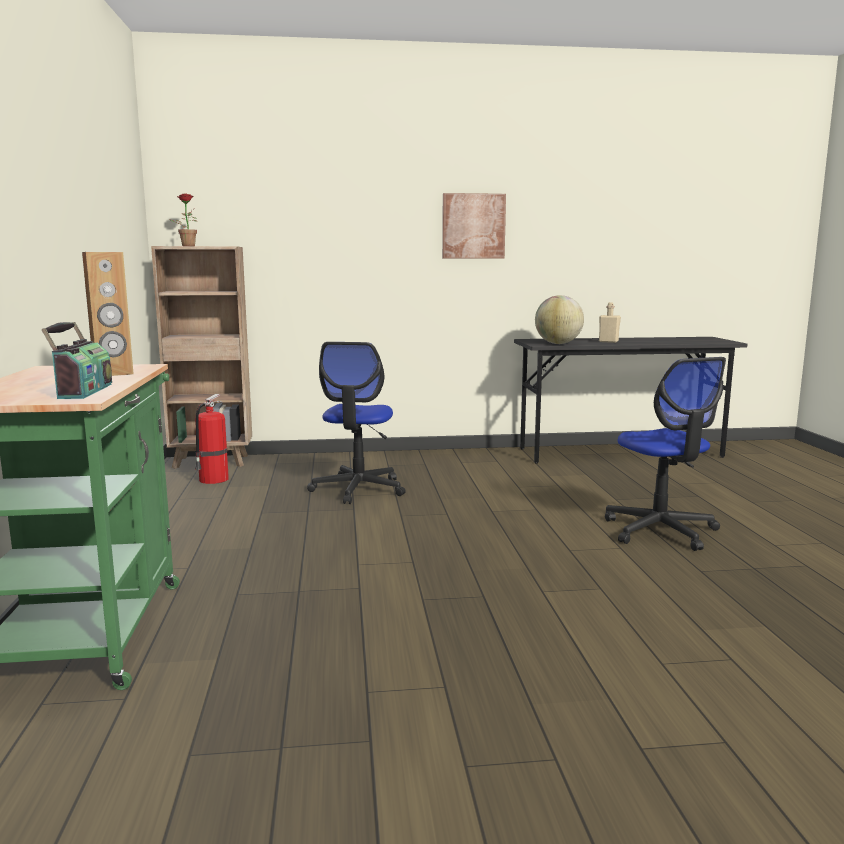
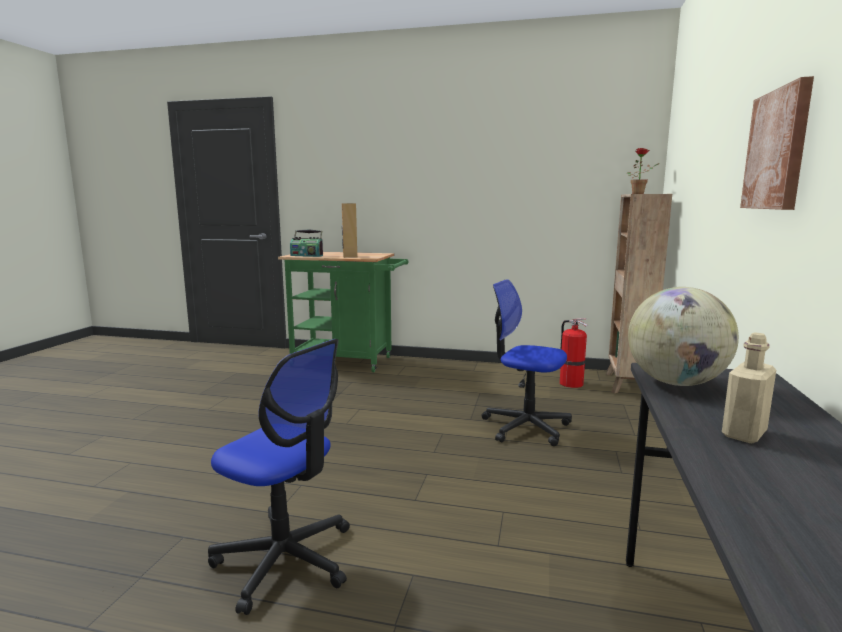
camera: 110 degrees right, 0 degrees up
office chair [605,357,726,551] -> office chair turned 150 degrees counterclockwise [208,339,350,615]

